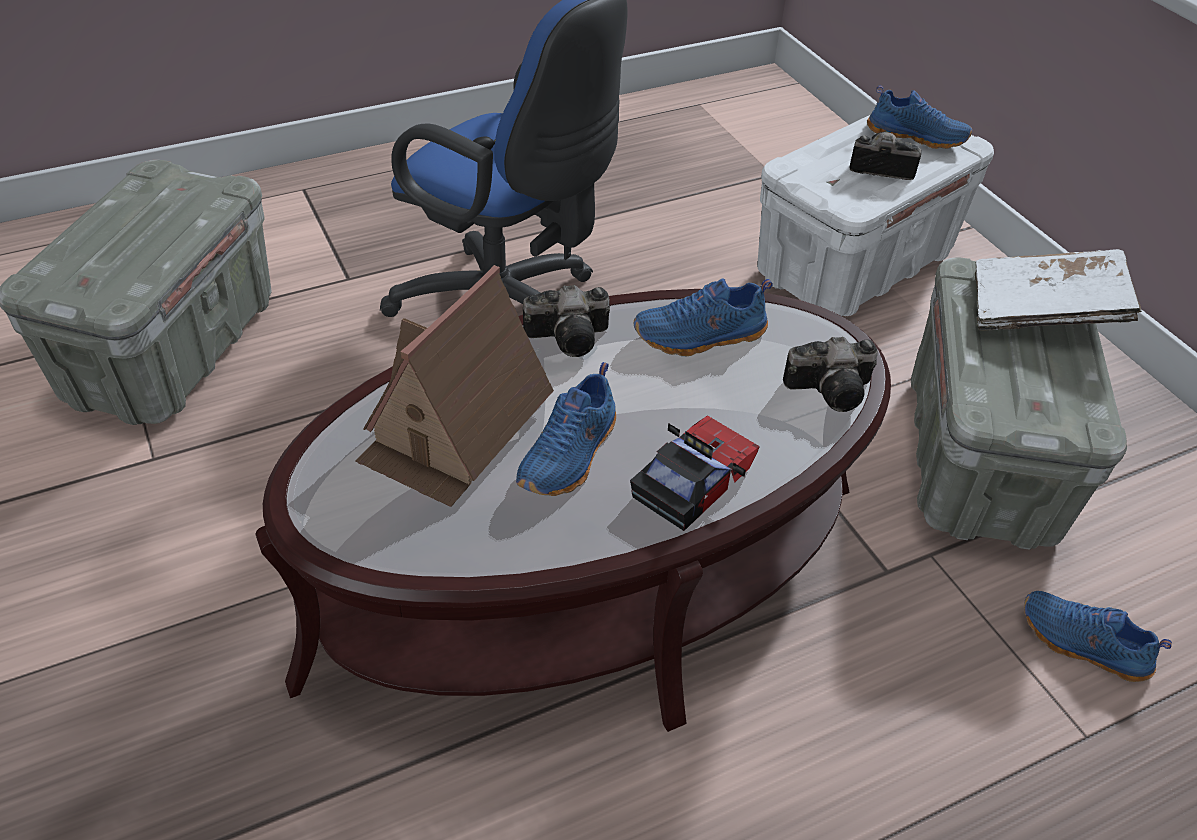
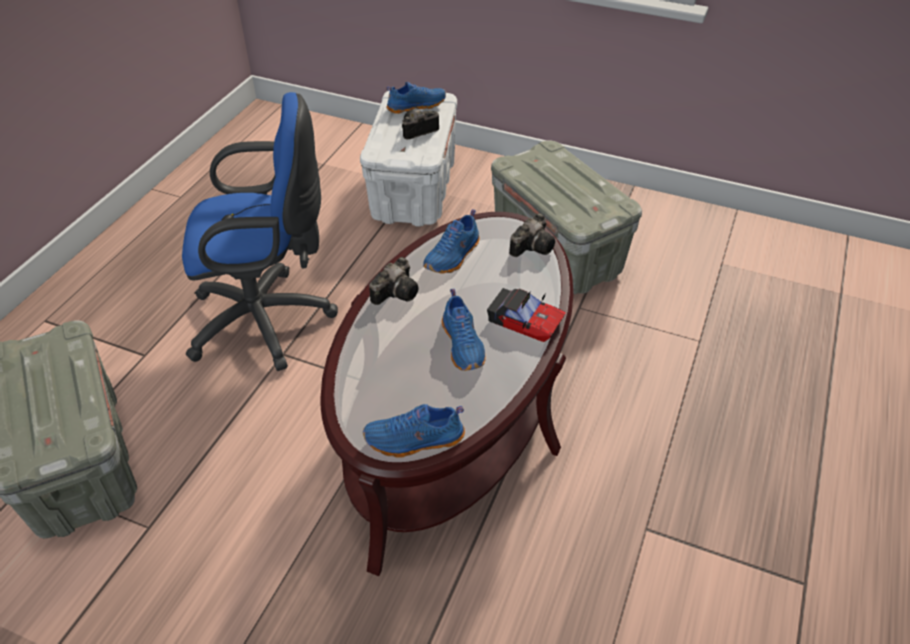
camera: 40 degrees left, 0 degrees up
toy house [355,265,554,507] -> none
toy car [630,415,760,531] -> toy car turned 120 degrees clockwise [487,288,566,342]
white book [975,249,1142,331] -> none
blue shoe [1024,591,1172,682] -> blue shoe moved to [363,404,465,458]

